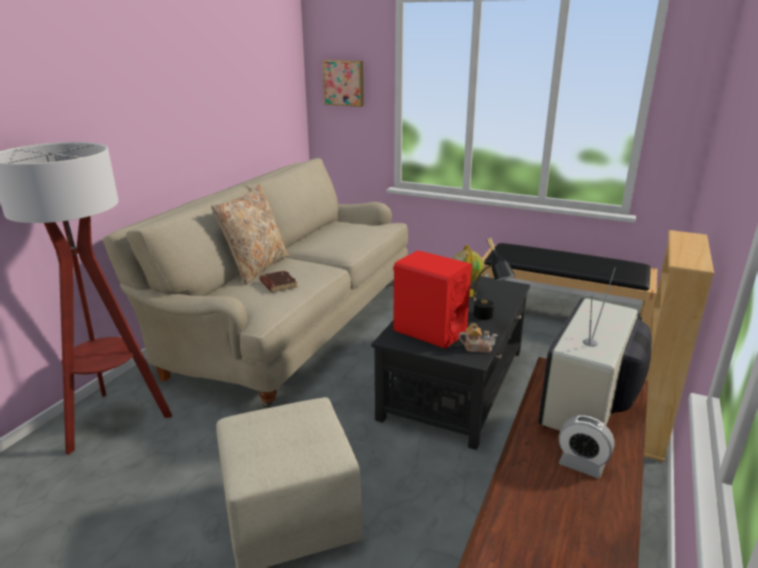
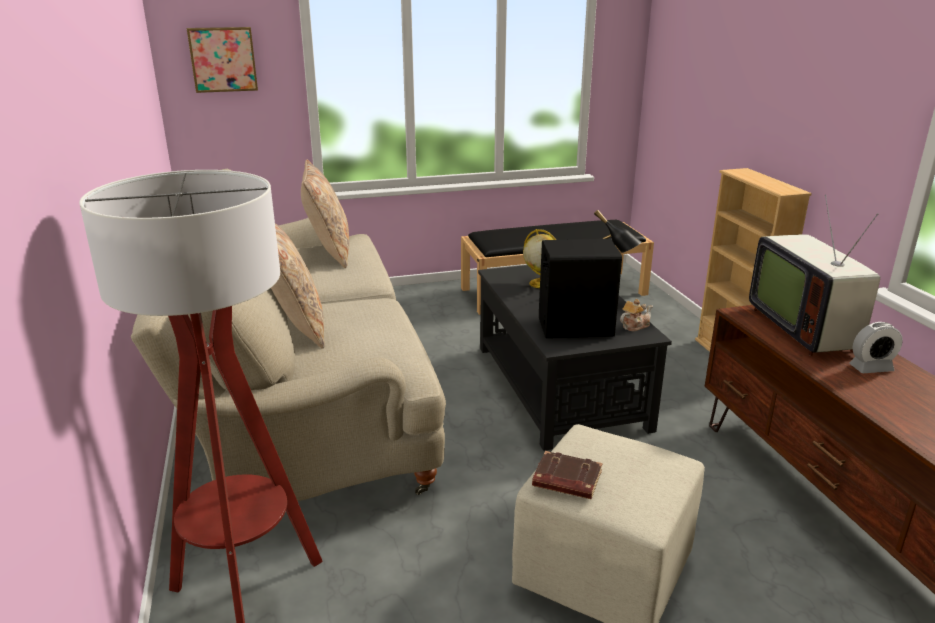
camera: 40 degrees left, 0 degrees up
brown book [259,270,298,293] -> brown book moved to [532,451,602,499]
red speaker [393,250,472,349] -> black speaker [539,239,622,338]
none -> beige pillow [301,159,349,268]

